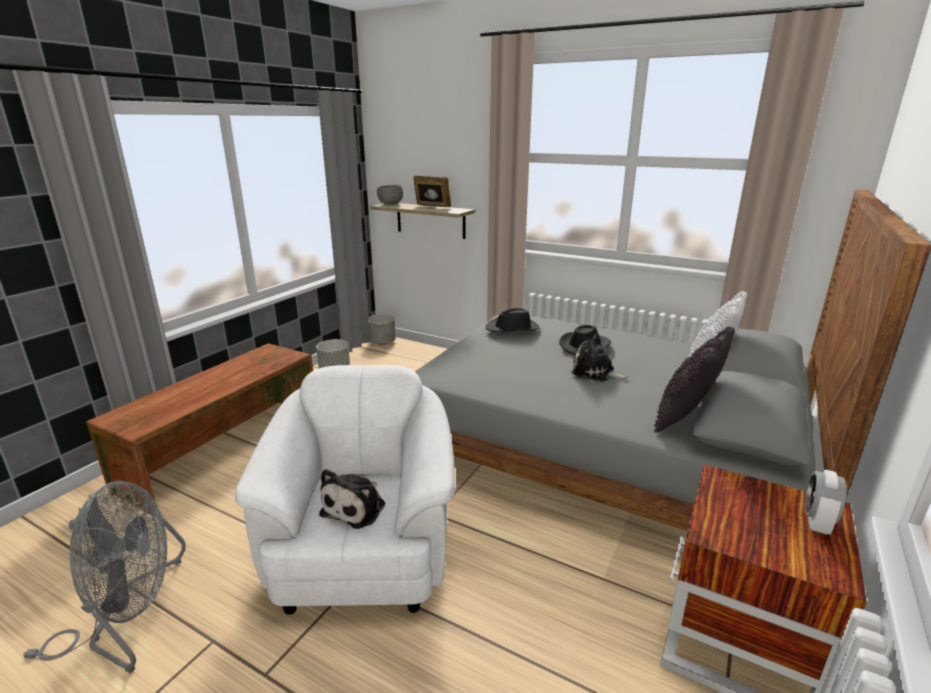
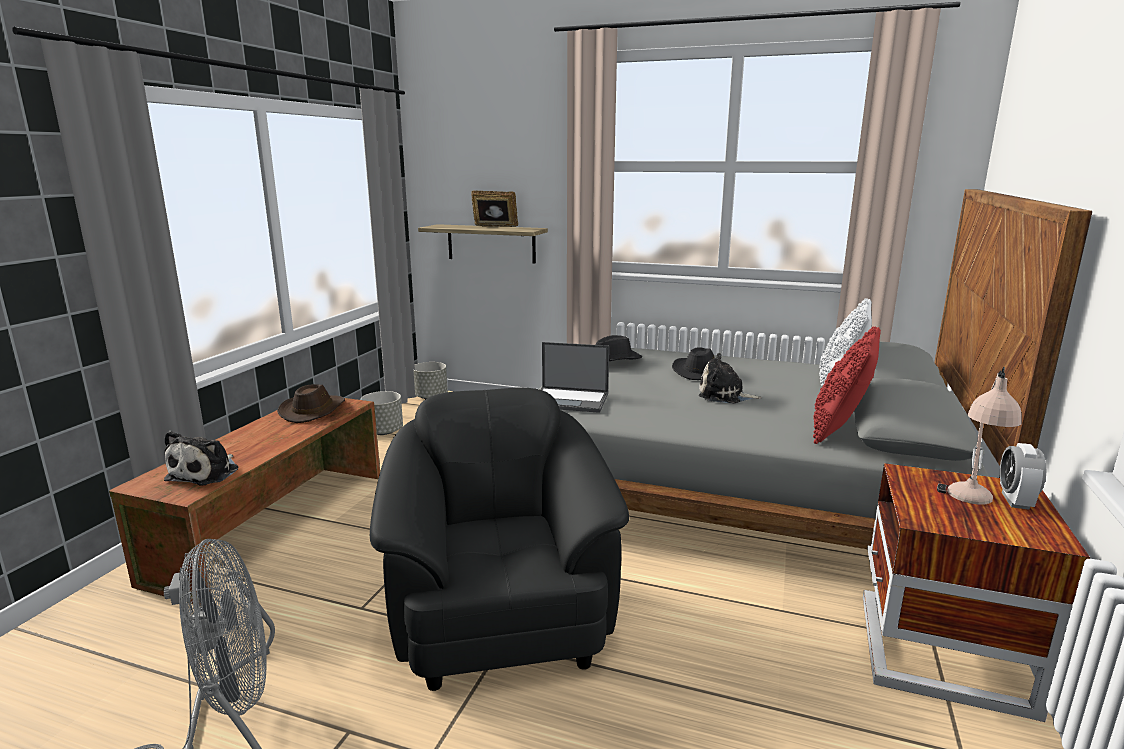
camera: 10 degrees left, 5 degrees down
white armchair [235,365,455,615] -> black armchair [370,388,629,691]
plush toy [319,469,385,529] -> plush toy moved to [164,431,238,486]
grey bowl [377,185,403,205] -> none
black pillow [654,326,735,432] -> red pillow [813,327,881,444]
none -> brown hat [277,384,345,423]
none -> laptop [540,342,609,413]
none -> beige table lamp [937,367,1022,505]

